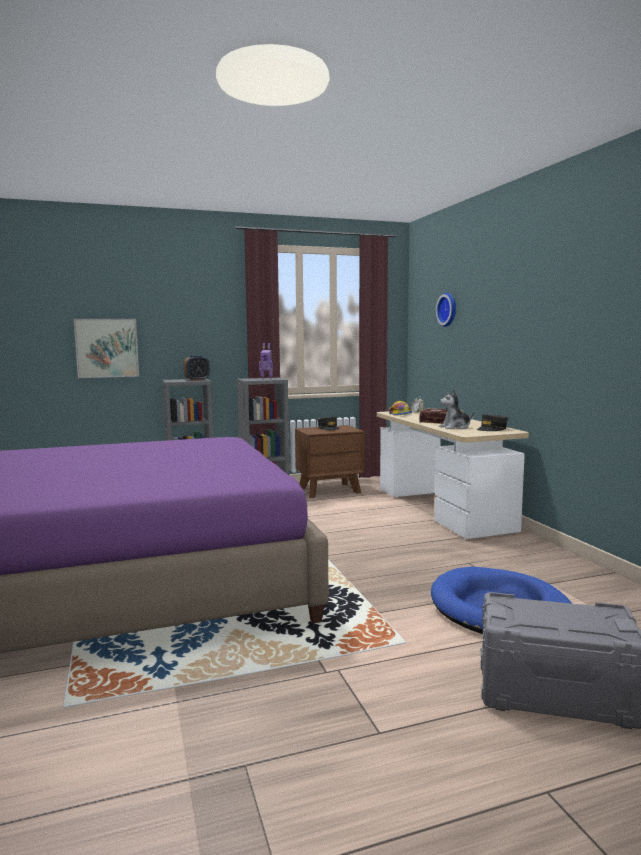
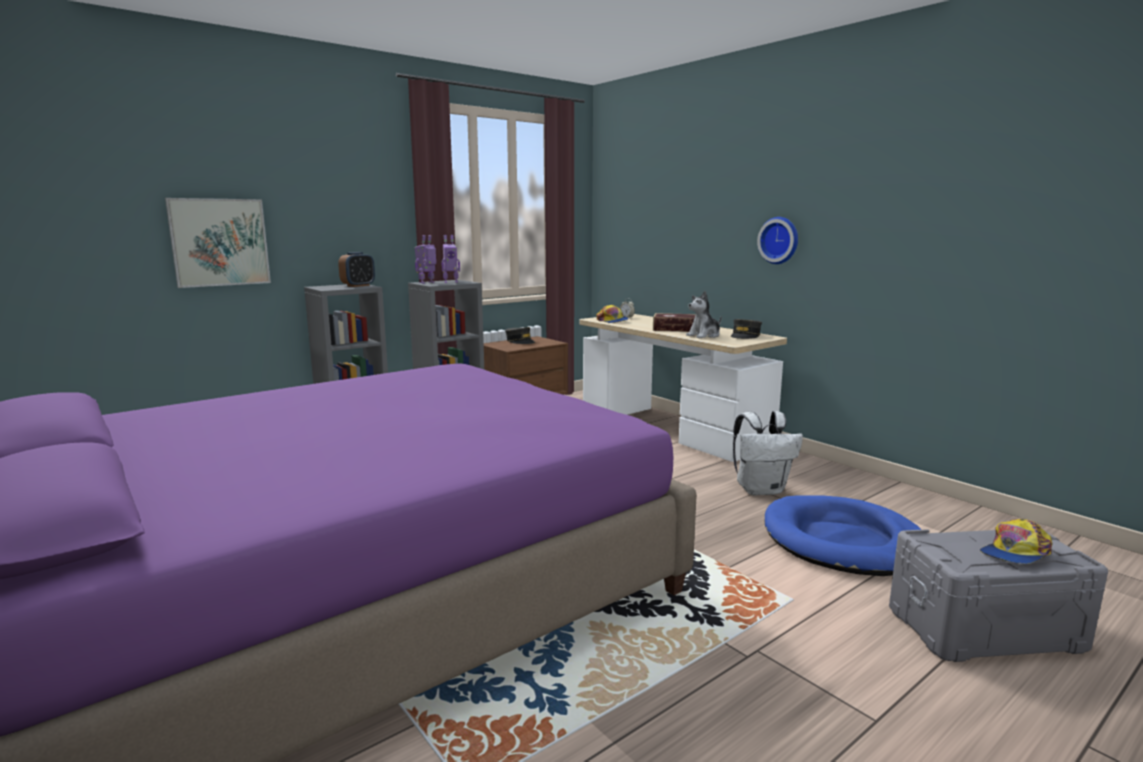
camera: 20 degrees left, 5 degrees up
wall clock [436,293,456,327] -> wall clock moved to [757,217,798,264]
none -> toy robot [415,235,436,284]
none -> white backpack [733,411,803,496]
none -> cap [980,519,1052,564]

